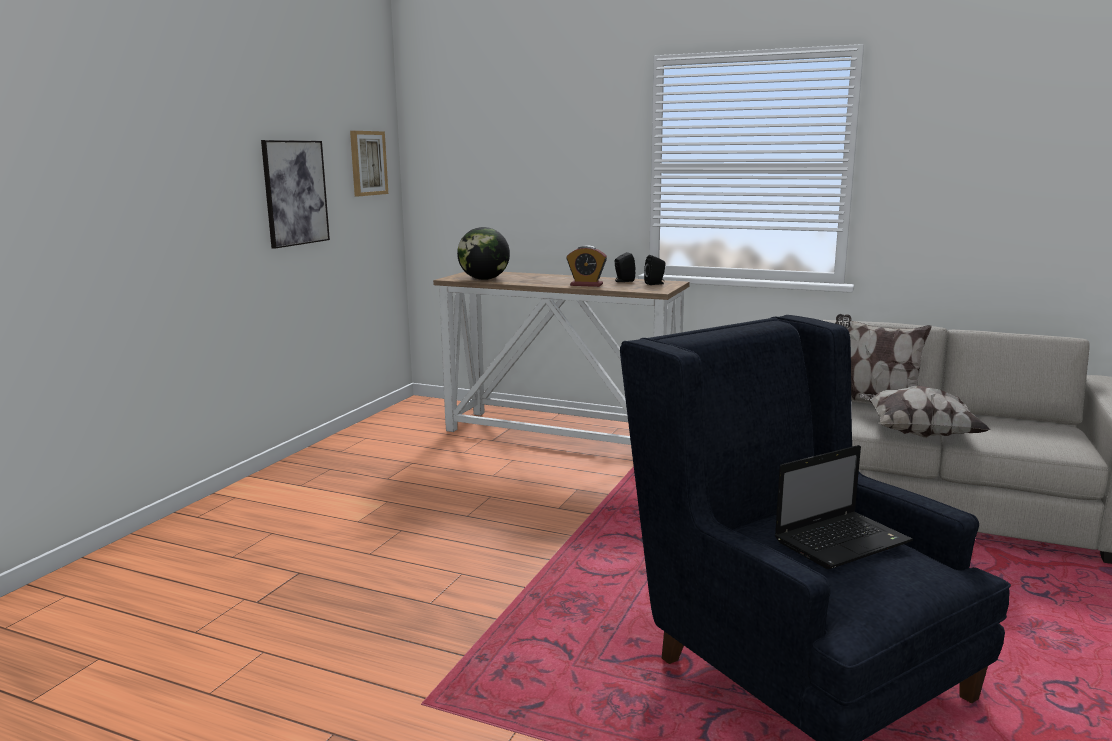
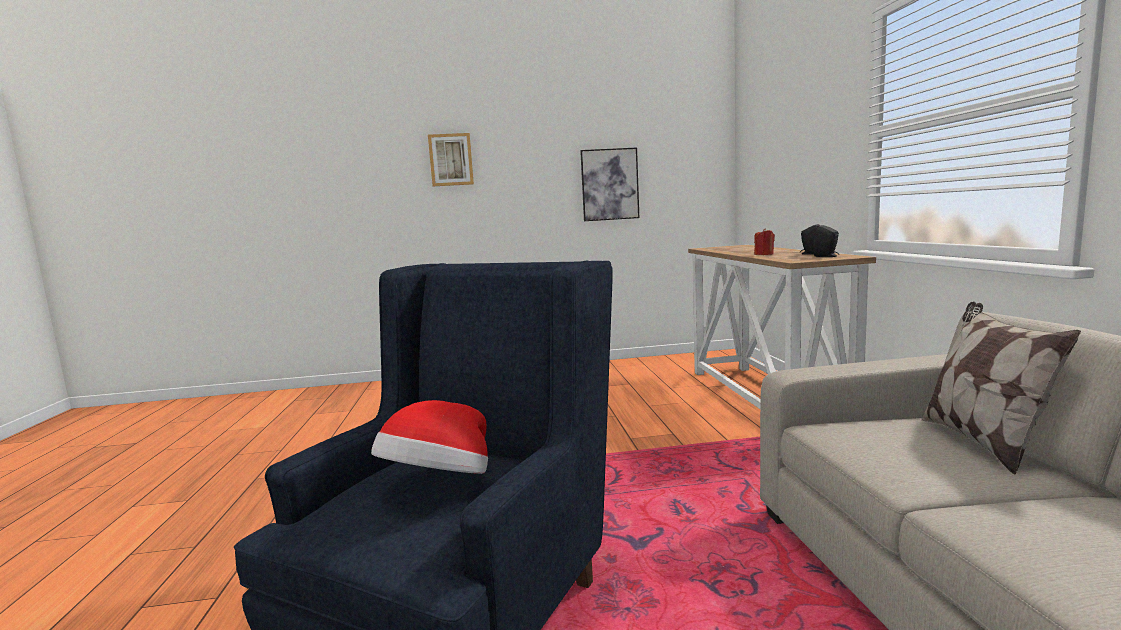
camera: 60 degrees right, 5 degrees down
picture [350,131,388,196] -> picture moved to [428,133,474,186]
globe [457,227,510,280] -> none
alarm clock [566,245,607,287] -> red candle [754,228,775,255]
laptop [775,445,913,569] -> hat [371,400,488,474]
pillow [859,386,991,438] -> none

